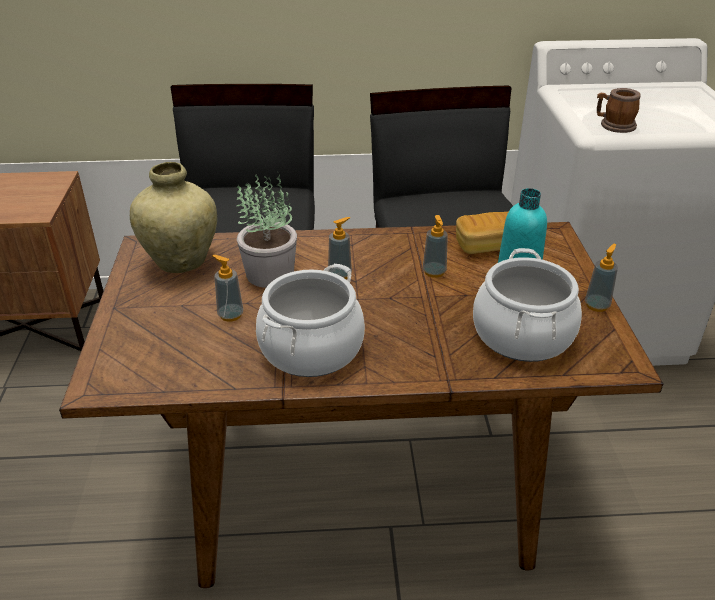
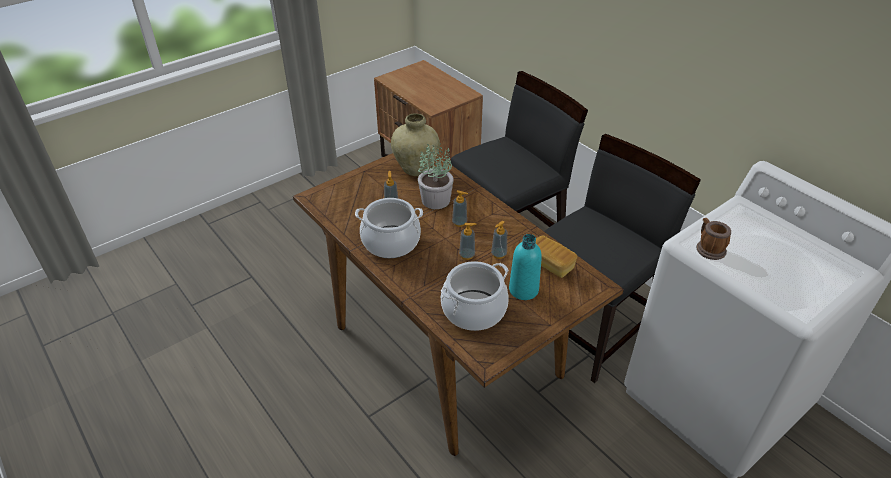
camera: 55 degrees right, 5 degrees up
soap dispenser [585,244,618,312] -> soap dispenser moved to [459,223,477,260]

